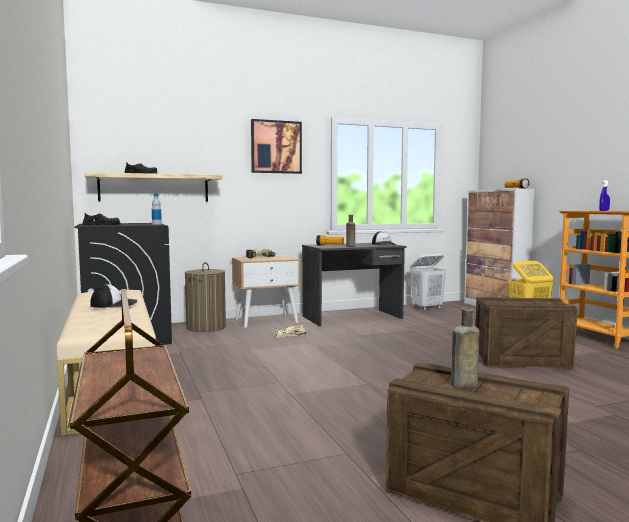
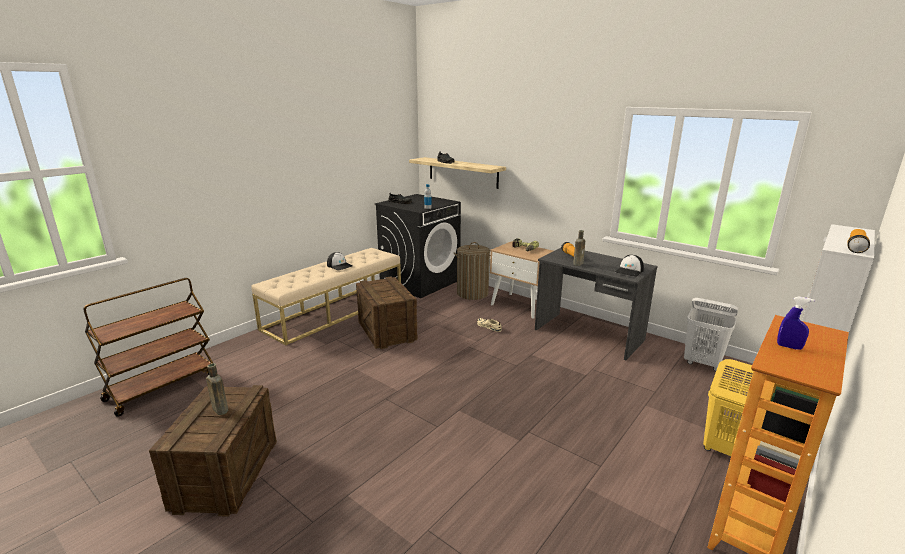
camera: 60 degrees right, 15 degrees up
picture [251,119,302,174] -> none
crate [475,297,578,368] -> crate moved to [356,276,418,349]

